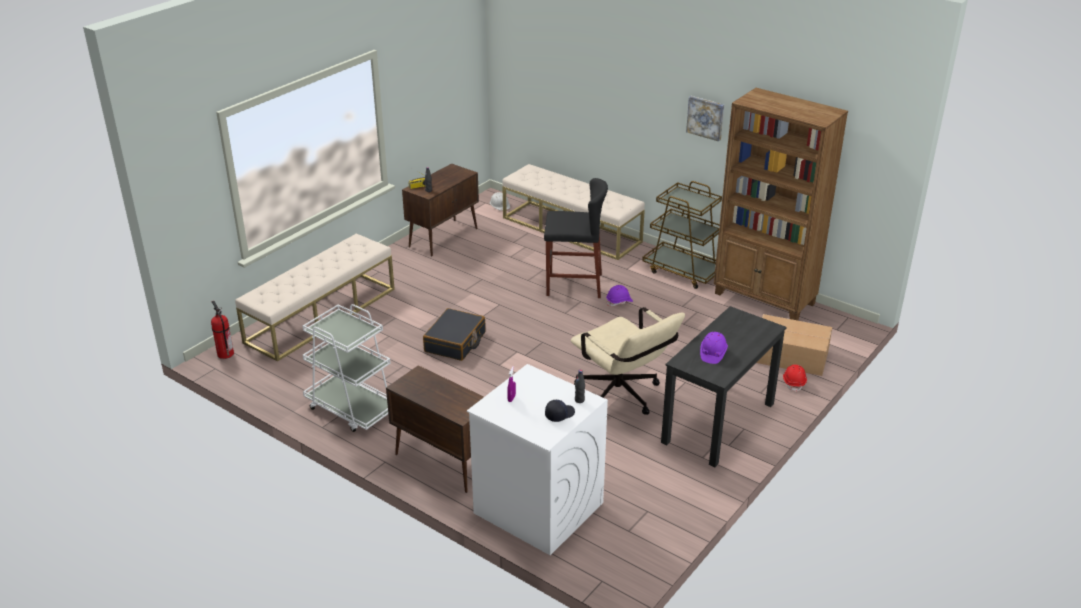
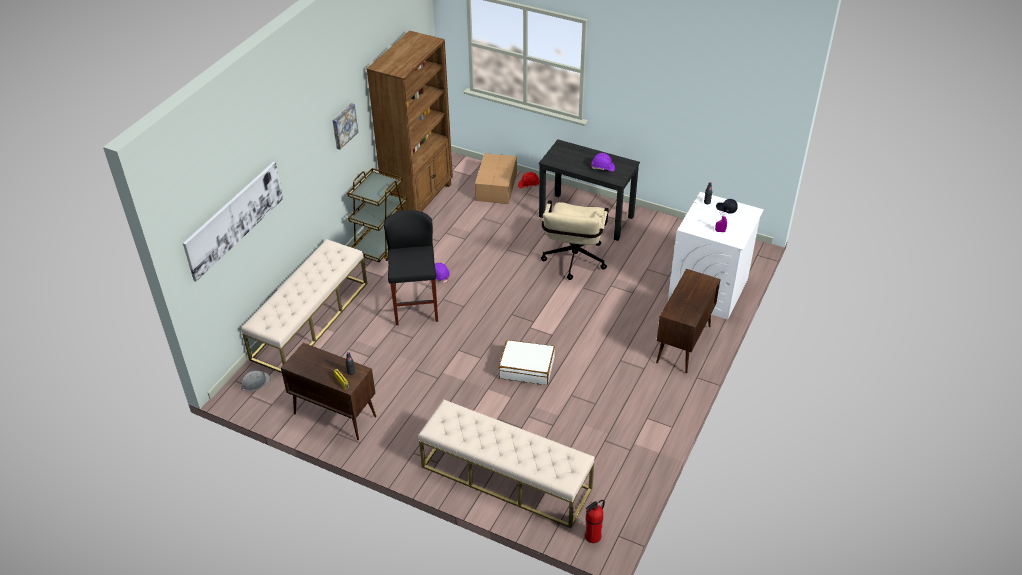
camera: 100 degrees left, 10 degrees up
white cart [303,304,391,432] -> none
black suitcase [423,308,486,361] -> white suitcase [498,340,555,385]
beige office chair [571,307,685,415] -> beige office chair turned 150 degrees clockwise [541,200,608,280]
none -> picture [183,162,283,282]

